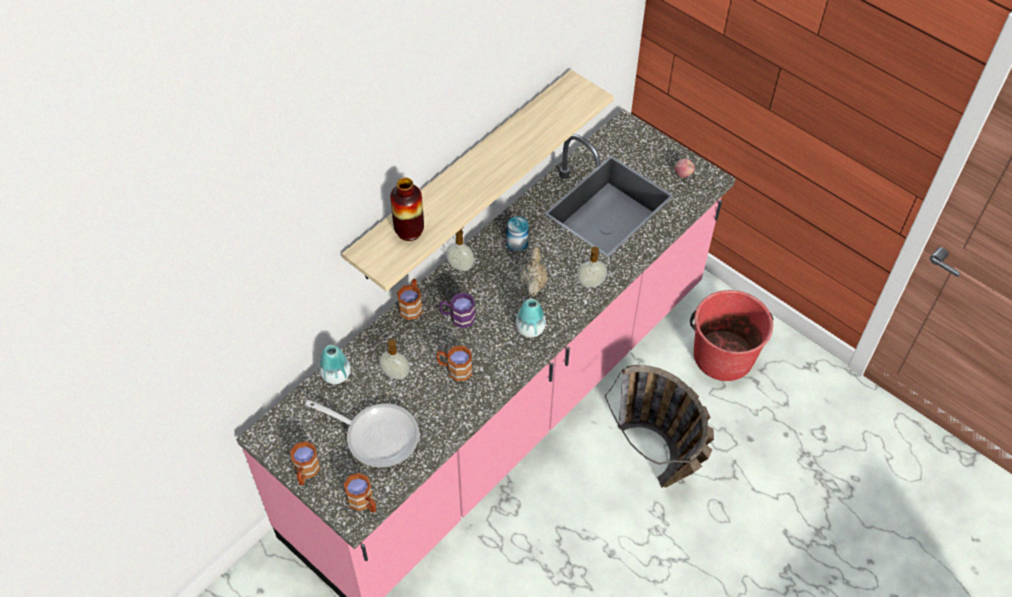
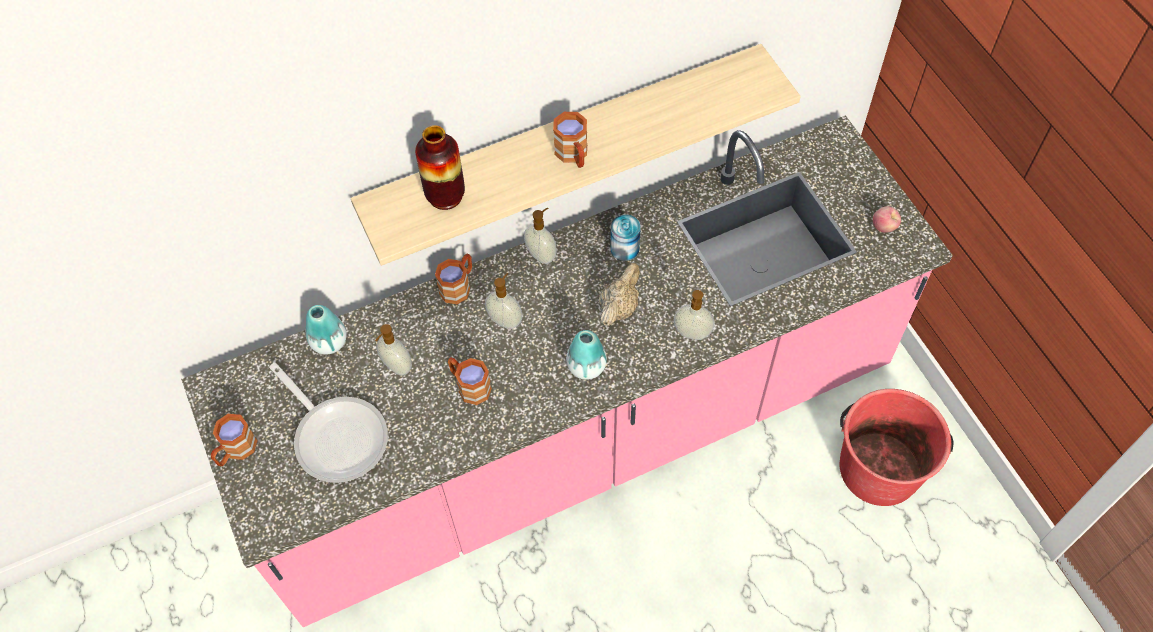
camera: 25 degrees right, 5 degrees up
brown mug [344,473,376,513] -> brown mug moved to [553,112,587,168]
purple mug [439,292,475,328] -> soap dispenser [485,273,522,329]
basket [605,365,714,488] -> none

